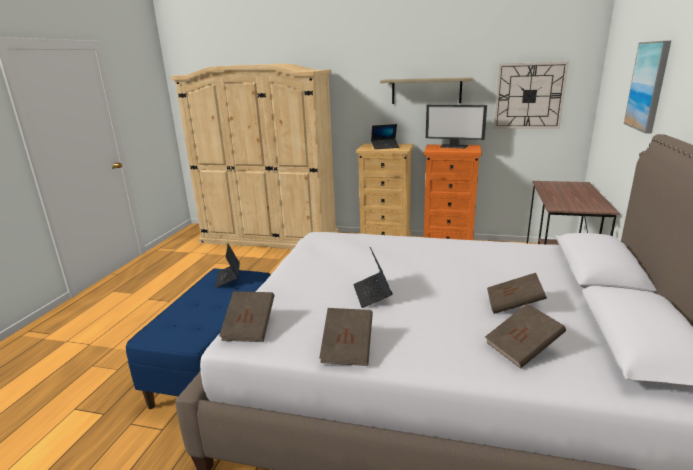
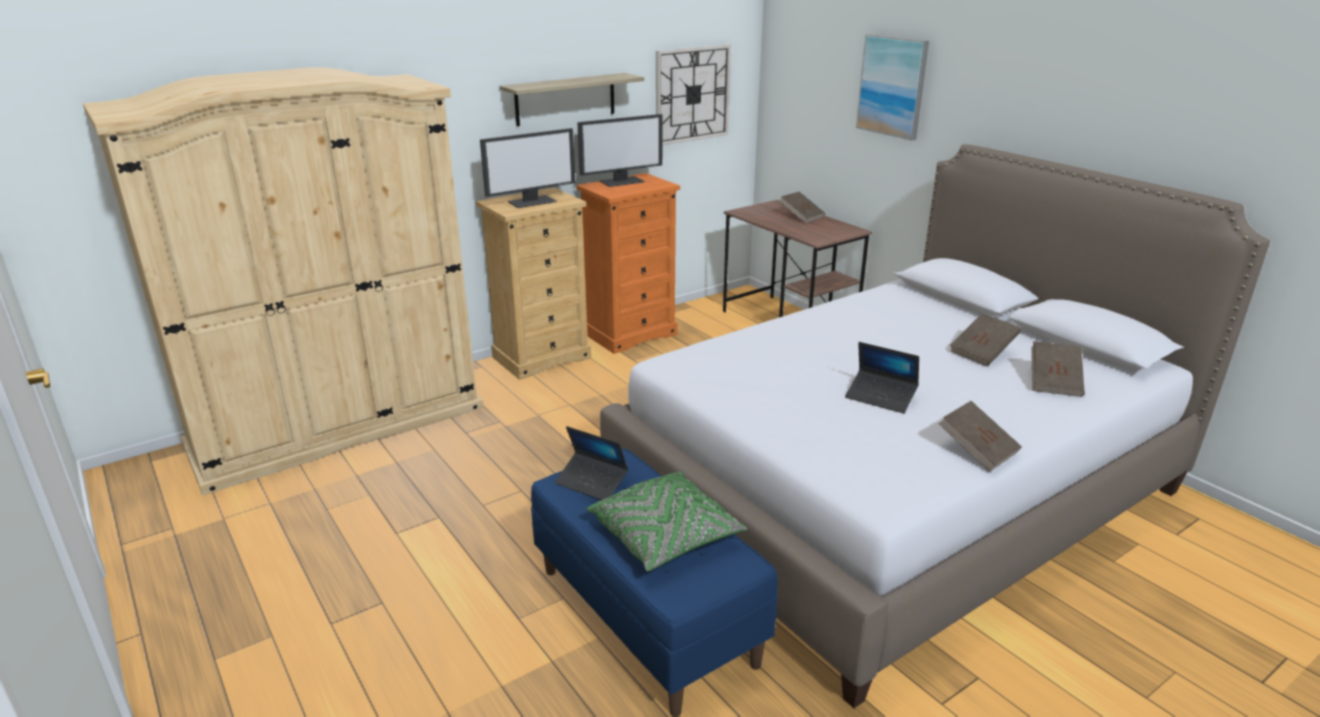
camera: 50 degrees left, 5 degrees up
brown book [219,291,274,342] -> brown book moved to [779,192,825,223]
laptop [371,124,399,149] -> monitor [480,128,575,208]
none -> green pillow [586,471,748,572]

